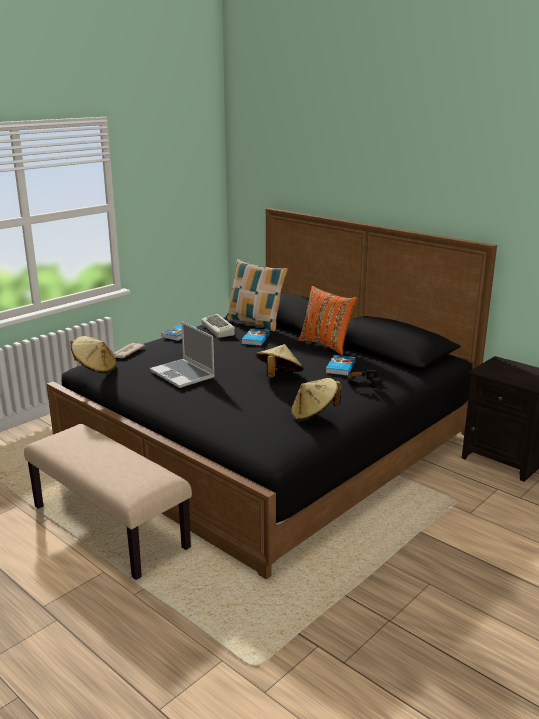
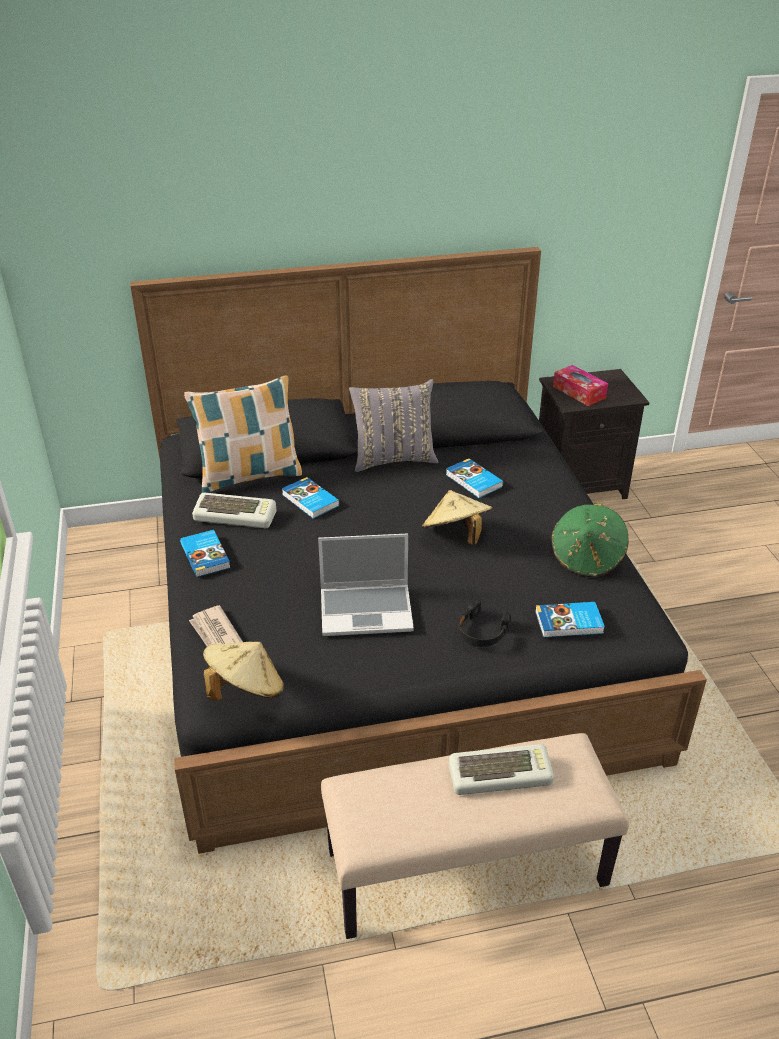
camera: 55 degrees left, 15 degrees up
beige hat [291,378,341,421] -> green hat [551,503,629,577]
orange pillow [298,286,357,355] -> grey pillow [349,379,438,472]
black headphones [347,370,382,388] -> black headphones moved to [458,600,511,647]
none -> keyboard [449,744,554,795]
none -> book [535,602,605,638]
none -> tissue box [553,365,608,406]

